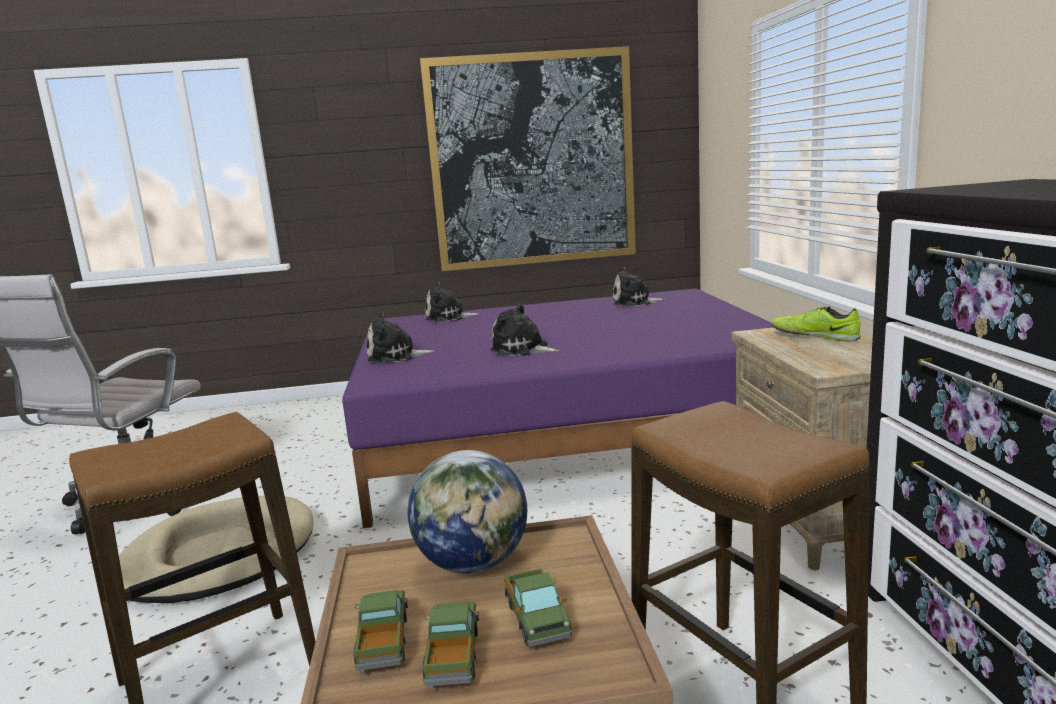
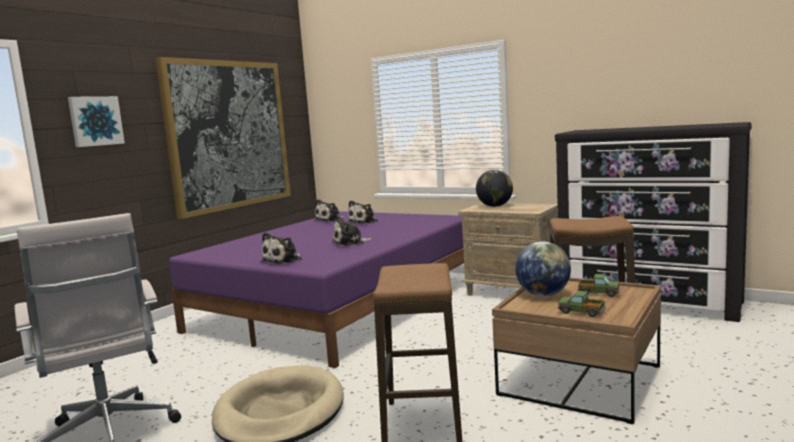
camera: 50 degrees left, 5 degrees down
toy truck [422,602,479,690] -> none
plush toy [426,282,480,322] -> plush toy moved to [348,200,378,224]
shoe [772,307,861,342] -> globe [476,170,513,207]
none -> picture [68,96,125,147]

